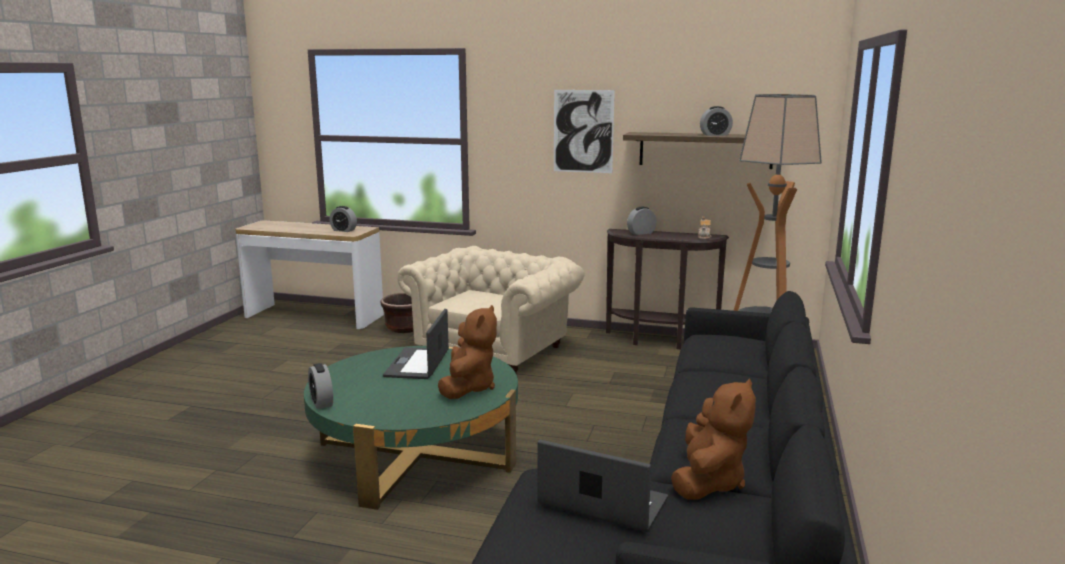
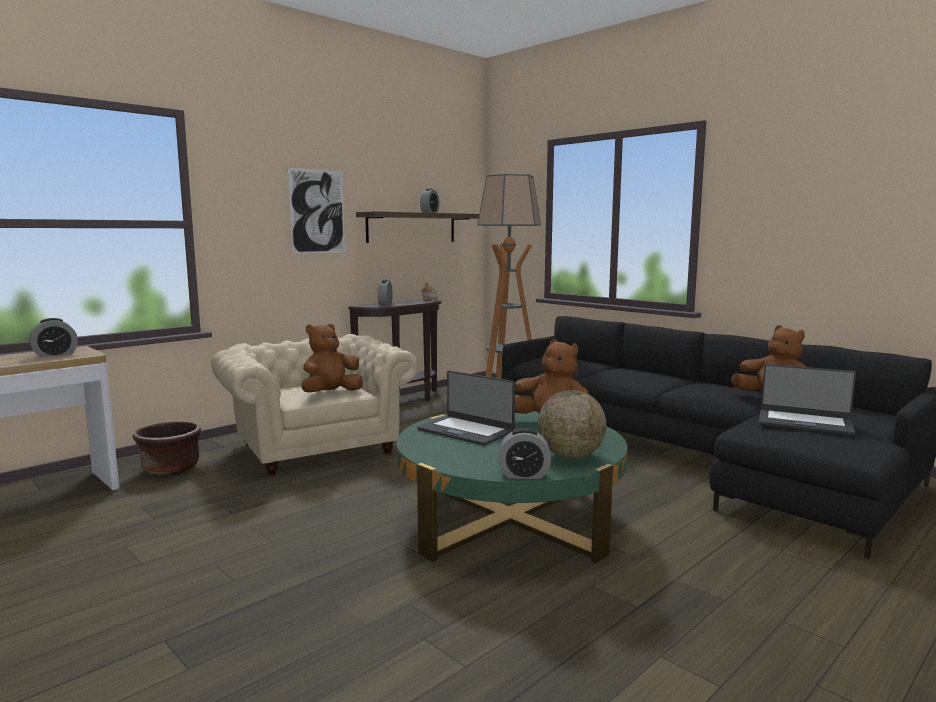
camera: 60 degrees left, 5 degrees down
laptop [538,440,668,532] -> laptop turned 120 degrees counterclockwise [759,364,856,435]
none -> brown plush toy [302,324,363,392]
none -> globe [538,390,606,459]

